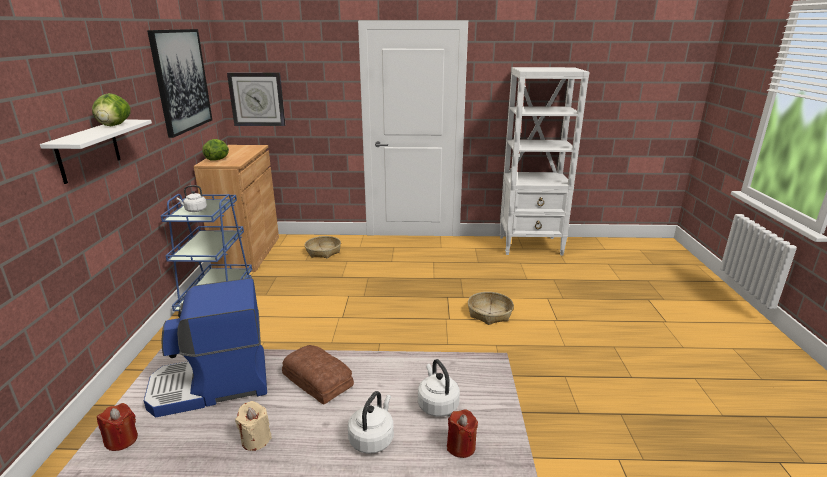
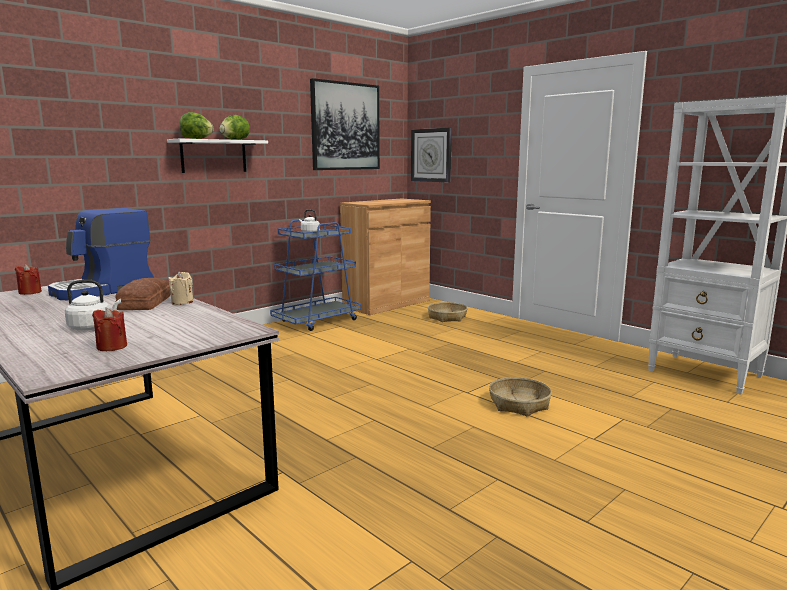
camera: 45 degrees right, 10 degrees down
coffee machine [144,278,267,417] -> coffee machine turned 75 degrees counterclockwise [48,208,154,300]
lettuce [202,139,229,161] -> lettuce moved to [180,112,214,139]
beige candle [235,401,272,451] -> beige candle moved to [169,272,194,305]
white kettle [418,359,460,417] -> none

